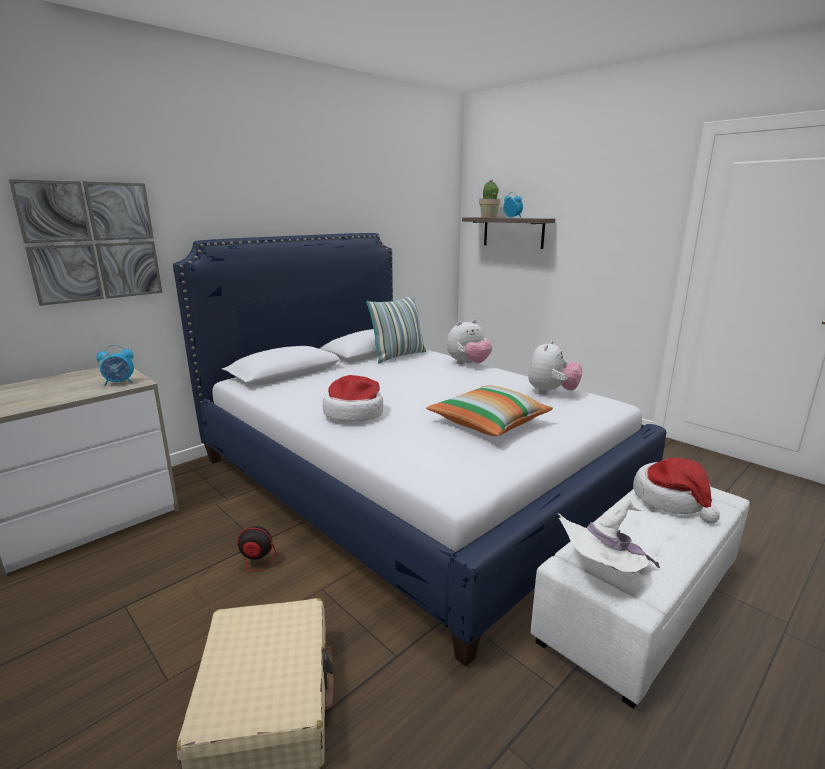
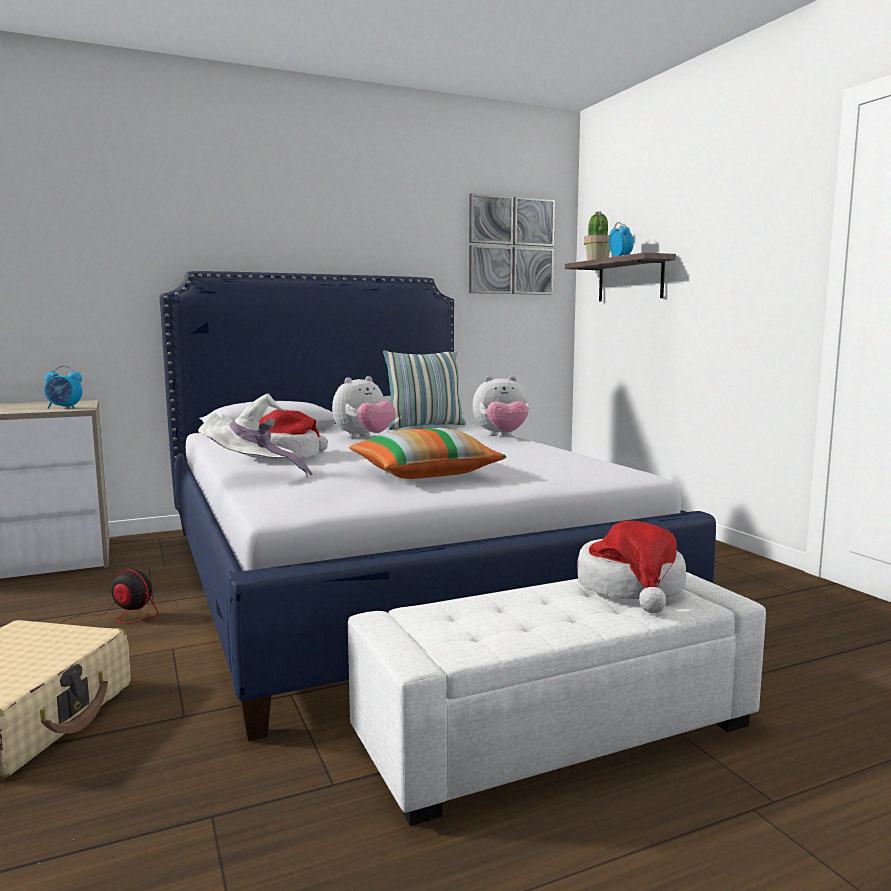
camera: 20 degrees right, 10 degrees down
picture [9,179,162,306] -> picture moved to [469,193,555,295]
plush toy [528,340,582,395] -> plush toy moved to [332,376,396,438]
white hat [557,498,660,573] -> white hat moved to [198,394,313,478]

